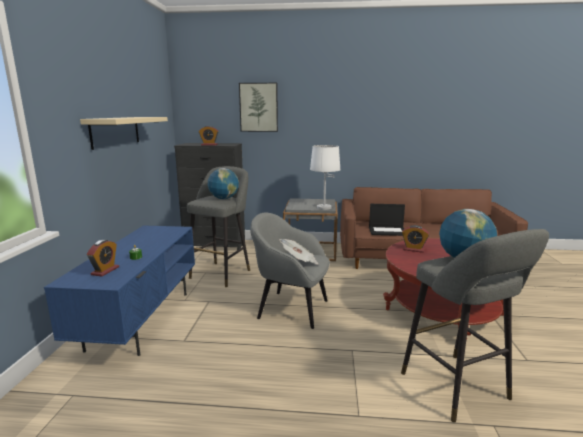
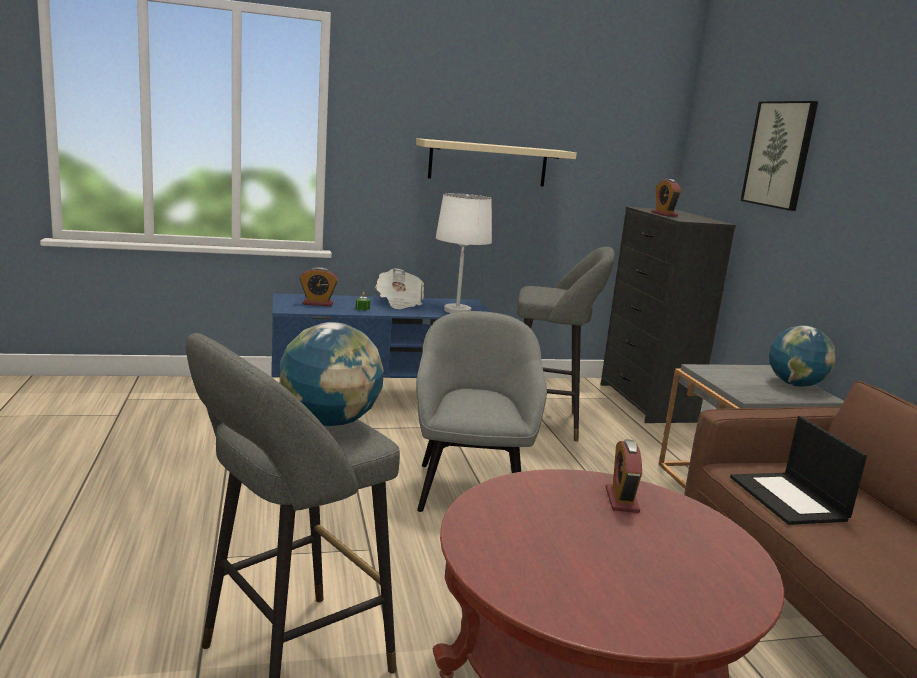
camera: 70 degrees right, 0 degrees up
globe [208,168,239,199] -> globe moved to [769,325,836,387]
newspaper [279,239,318,264] -> newspaper moved to [375,269,424,309]
white table lamp [310,145,340,210] -> white table lamp moved to [435,193,492,313]

